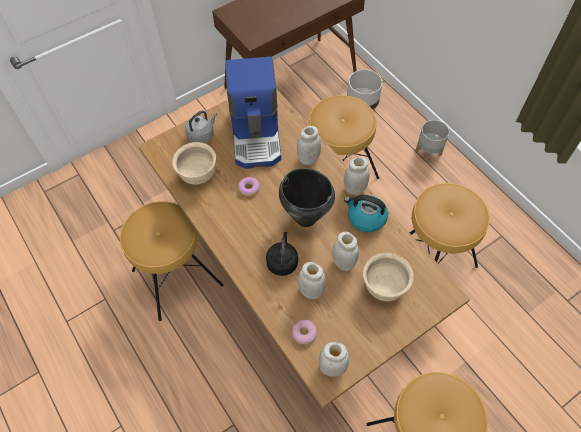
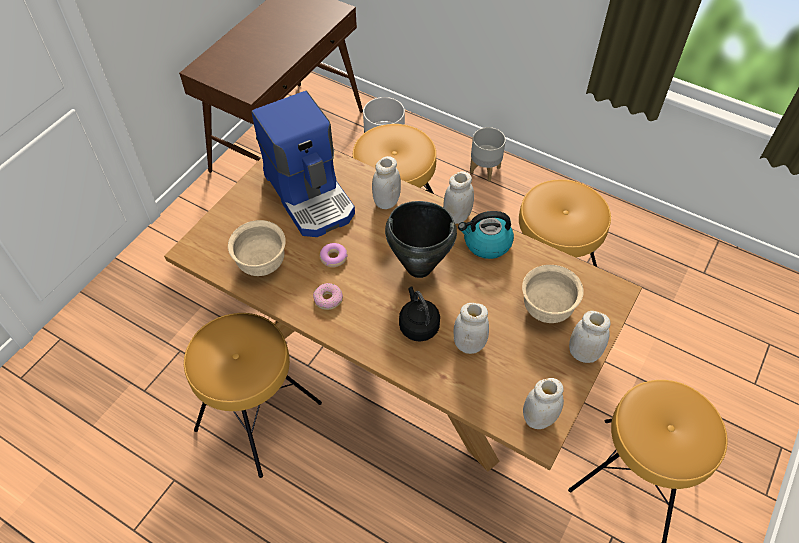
camera: 25 degrees left, 5 degrees down
grey kettle [185,111,217,143] -> none
donut [292,319,317,345] -> donut moved to [313,283,343,310]
white jar [332,232,359,271] -> white jar moved to [569,311,611,363]

